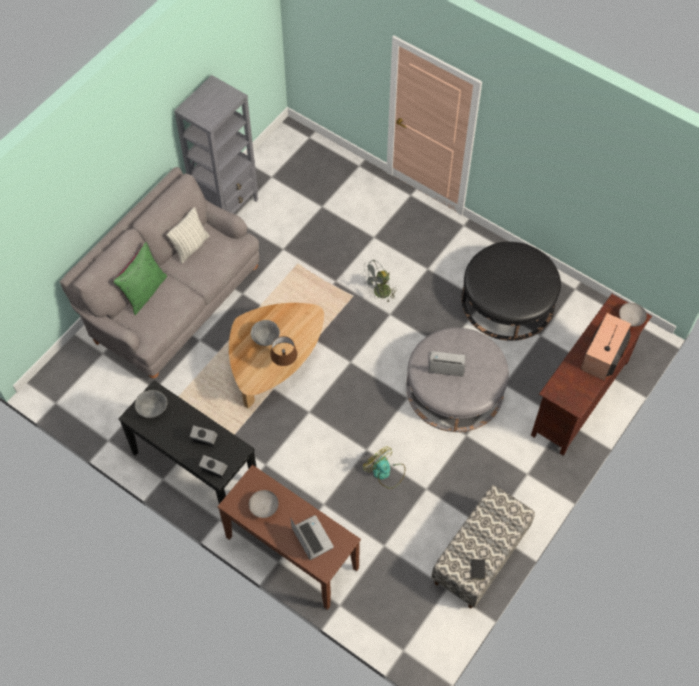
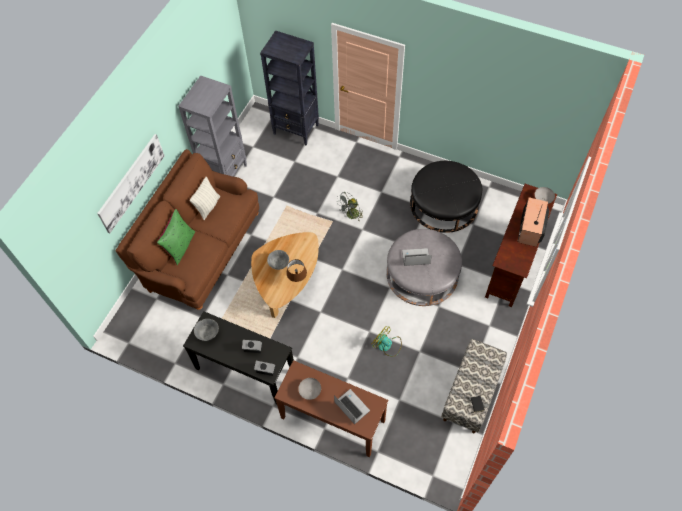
camera: 10 degrees left, 0 degrees up
grey sofa [59,167,259,378] -> brown sofa [115,149,259,310]
none -> picture [97,134,164,233]
none -> black bookcase [260,30,319,146]

